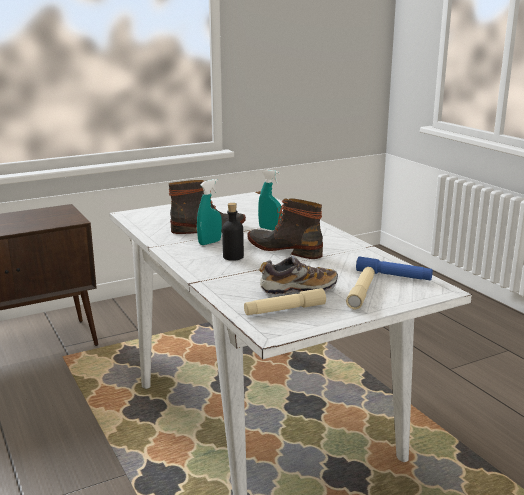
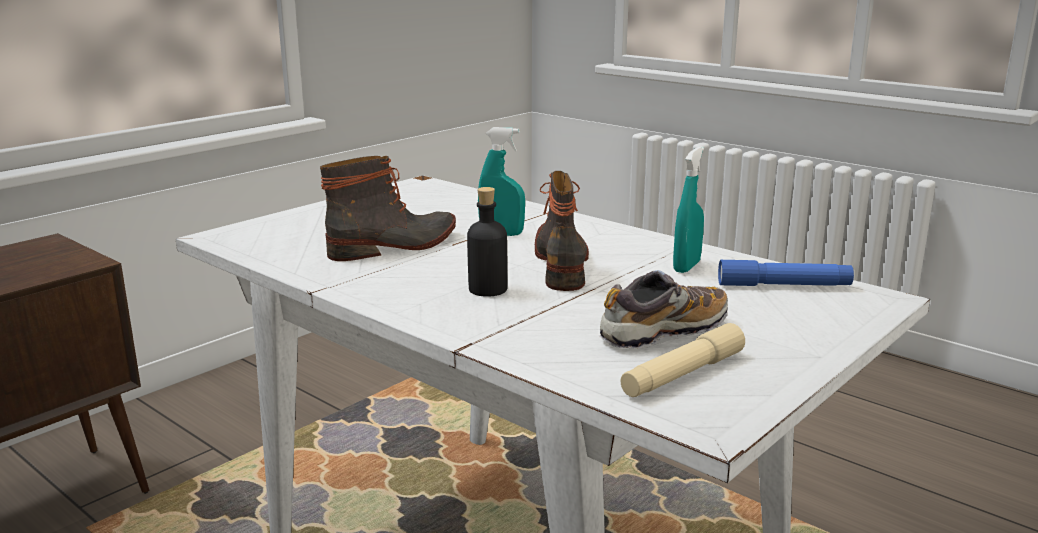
camera: 20 degrees left, 0 degrees up
turquoise spray bottle [197,179,222,245] -> turquoise spray bottle moved to [673,146,704,273]
boot [248,198,323,259] -> boot turned 75 degrees clockwise [535,171,589,291]
beige flashlight [346,267,375,309] -> none

